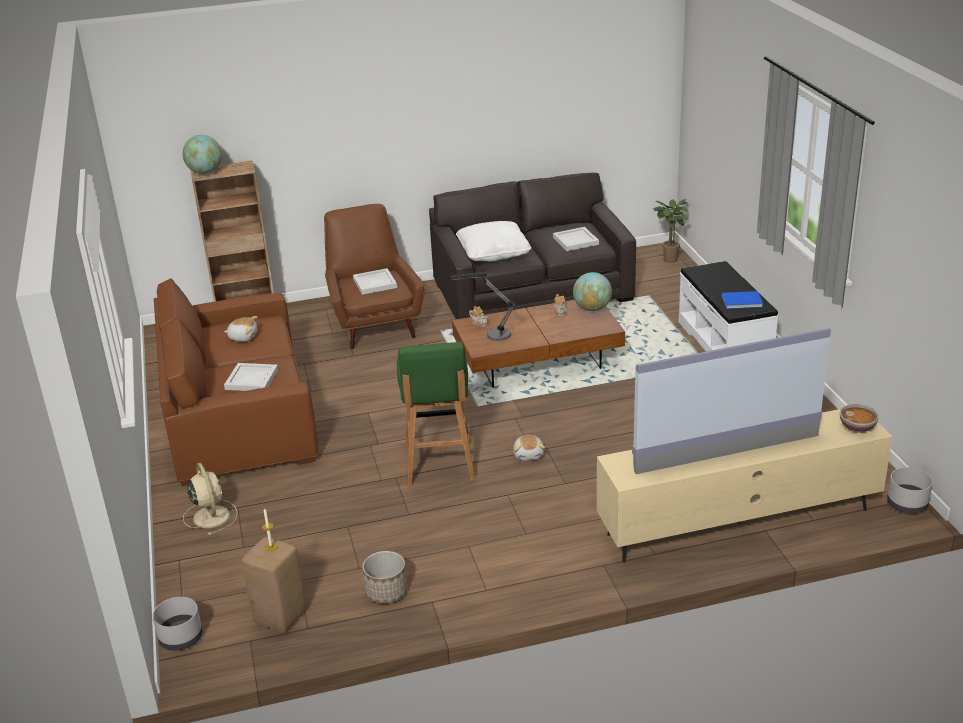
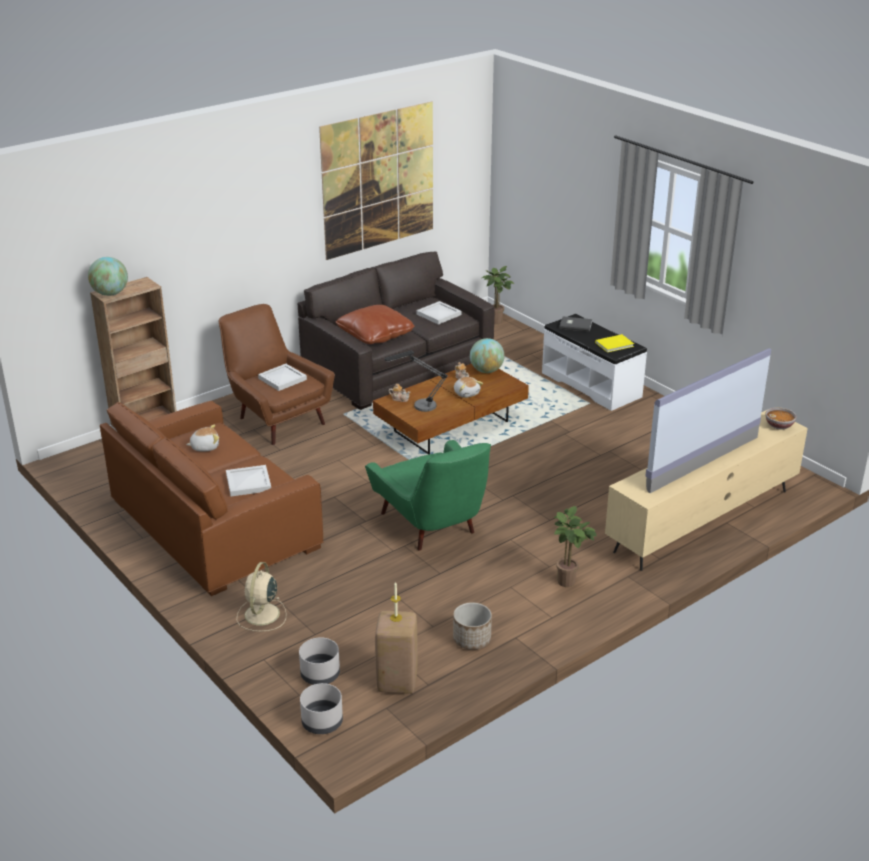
camera: 25 degrees left, 0 degrees up
beige fan [183,463,237,535] -> beige fan turned 120 degrees counterclockwise [237,562,286,631]
green stool [397,342,476,486] -> green armchair [365,440,491,551]
white pillow [456,221,531,261] -> brown pillow [336,305,415,344]
plush toy [513,435,545,461] -> plush toy moved to [454,377,483,398]
blue book [721,291,763,309] -> yellow book [595,334,634,352]
grey planter [887,467,933,514] -> grey planter moved to [299,637,340,685]
none -> picture [319,102,433,260]
none -> potted plant [554,506,597,587]
none -> grey book [559,317,592,332]

